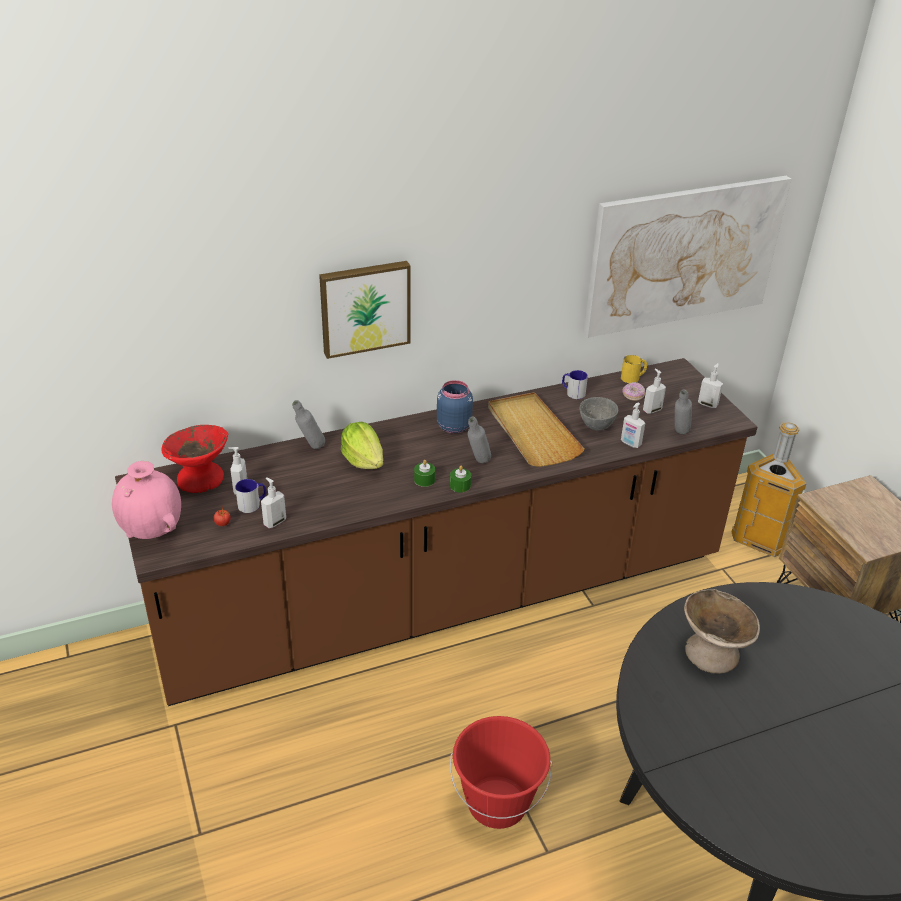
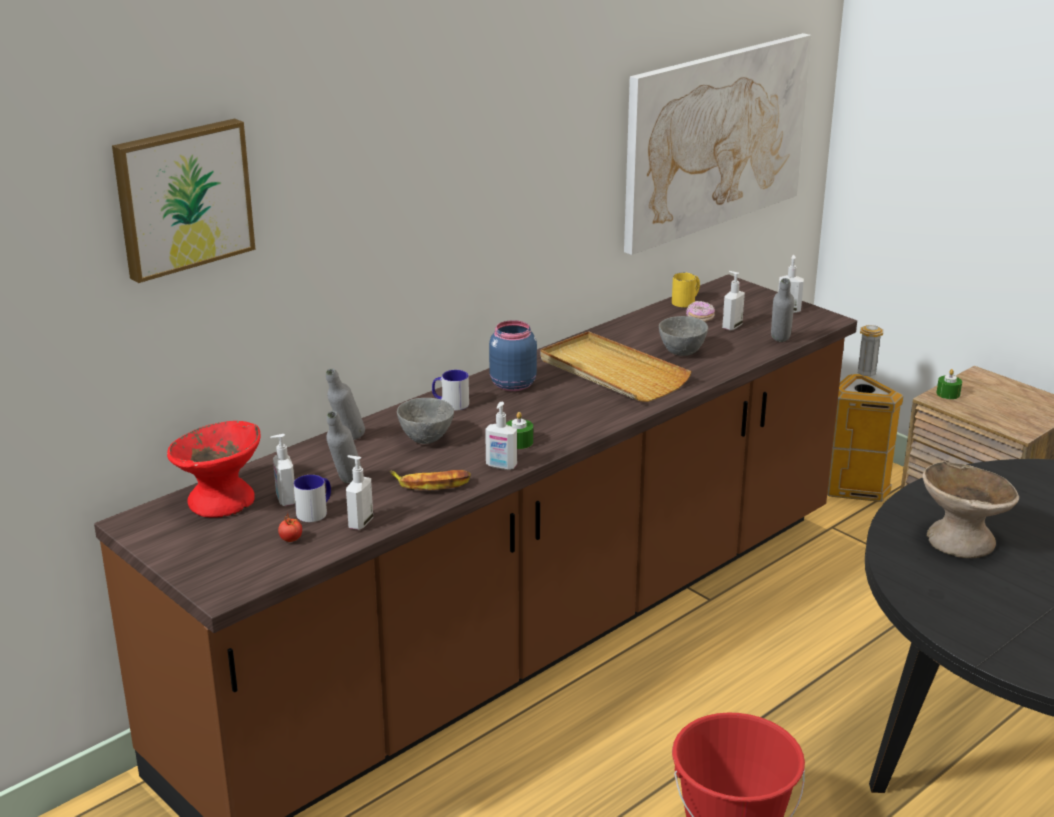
camera: 20 degrees left, 10 degrees down
pink vase [112,461,181,539] -> none
picture [319,261,411,359] -> picture moved to [112,118,255,283]
lettuce [341,422,383,469] -> grey bowl [397,398,454,444]
green candle [450,465,471,492] -> green candle moved to [936,369,962,399]
grey bottle [468,417,491,463] -> grey bottle moved to [327,411,361,483]
mug [562,370,588,399] -> mug moved to [432,370,469,411]
soap dispenser [621,403,645,448] -> soap dispenser moved to [485,402,517,470]
none -> banana [390,470,471,490]

